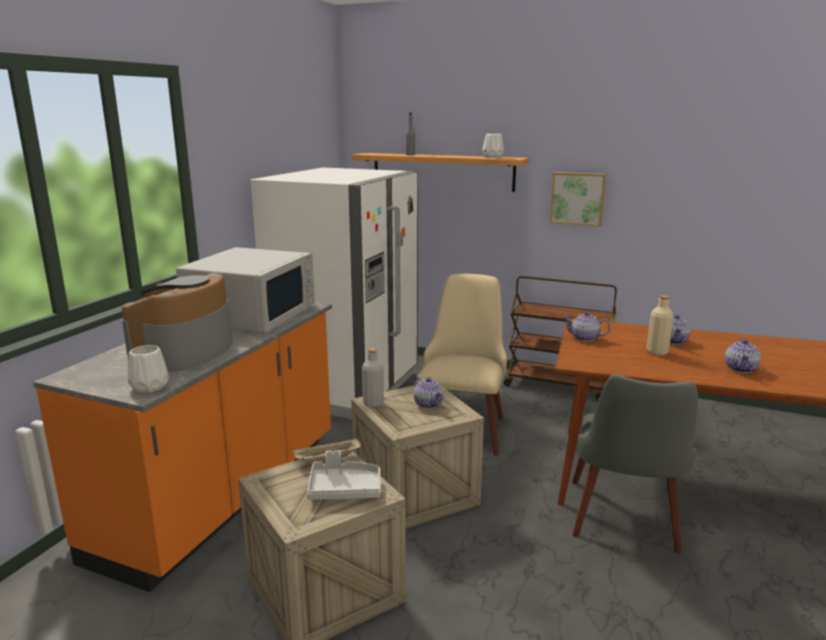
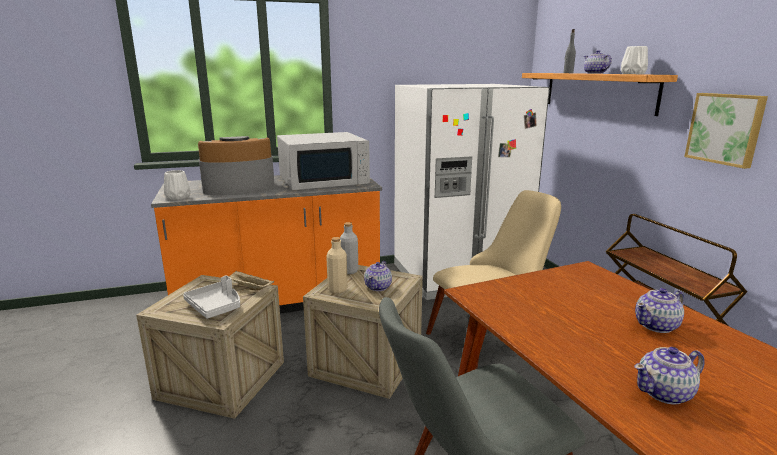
camera: 50 degrees right, 0 degrees up
teapot [563,312,610,342] -> teapot moved to [584,50,612,74]
beige bottle [647,295,674,356] -> beige bottle moved to [326,237,348,294]

